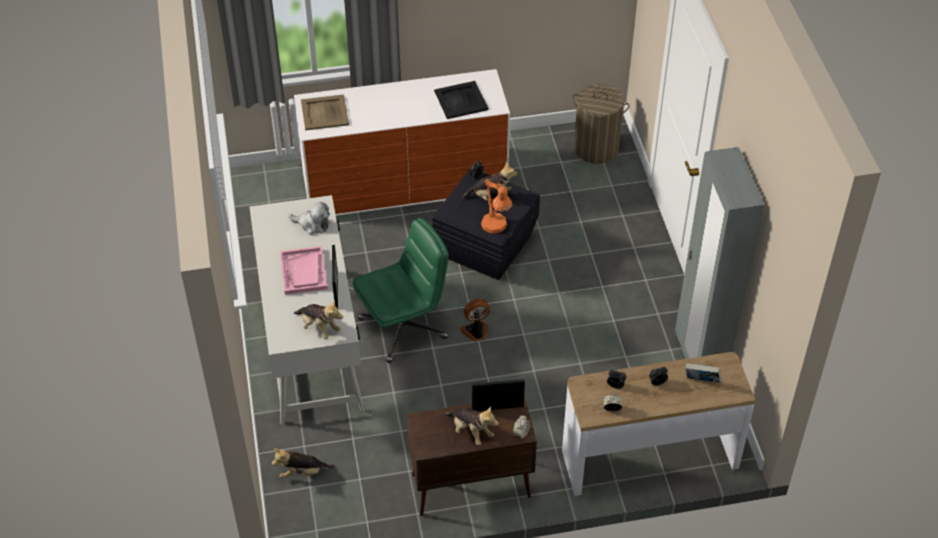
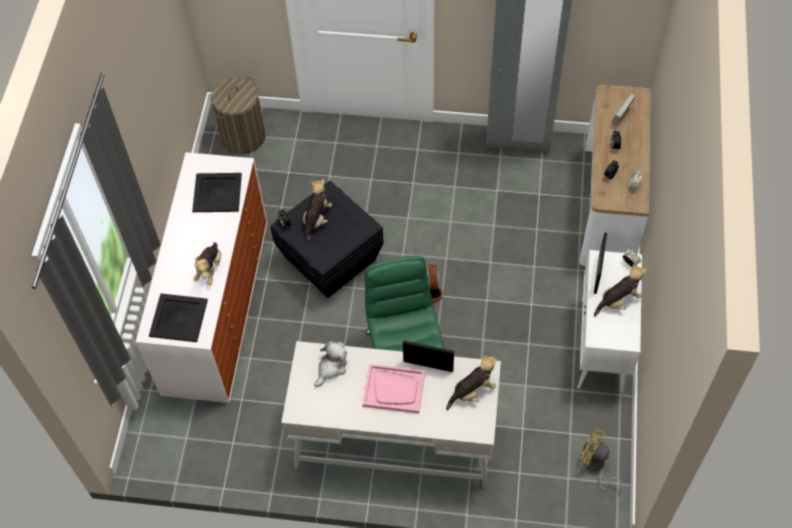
camera: 70 degrees left, 10 degrees up
plush toy [272,448,334,478] -> plush toy moved to [194,242,221,285]
beige tray [301,94,349,130] -> black tray [149,293,208,342]
brown cabinet [407,396,537,516] -> white cabinet [577,250,642,393]
orange table lamp [481,179,512,234] -> none
none -> yellow fan [579,429,623,495]

